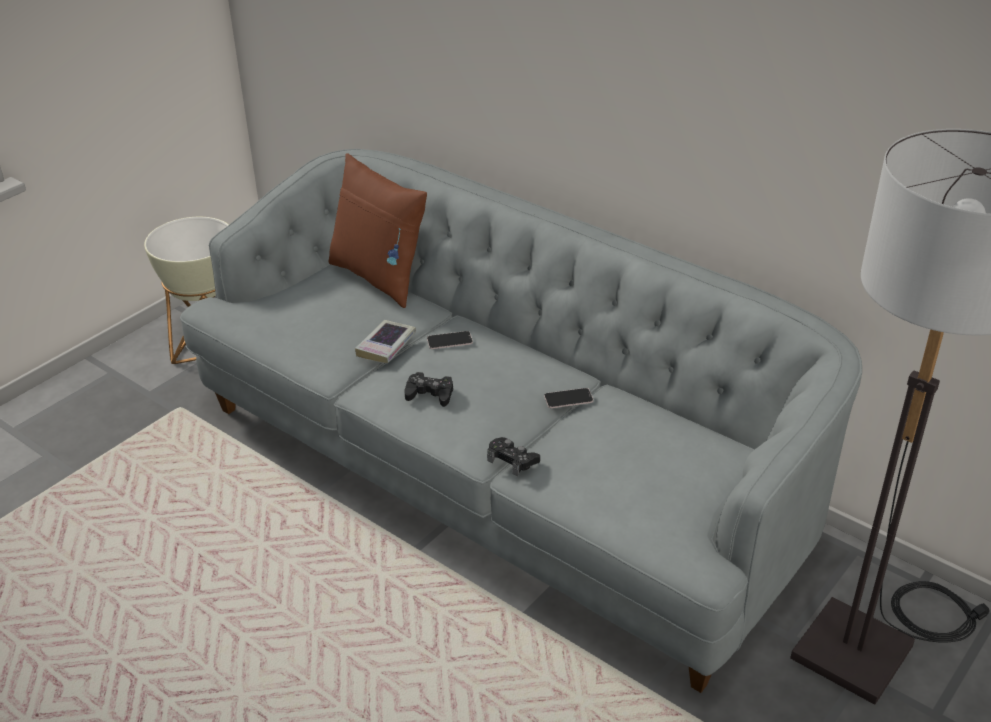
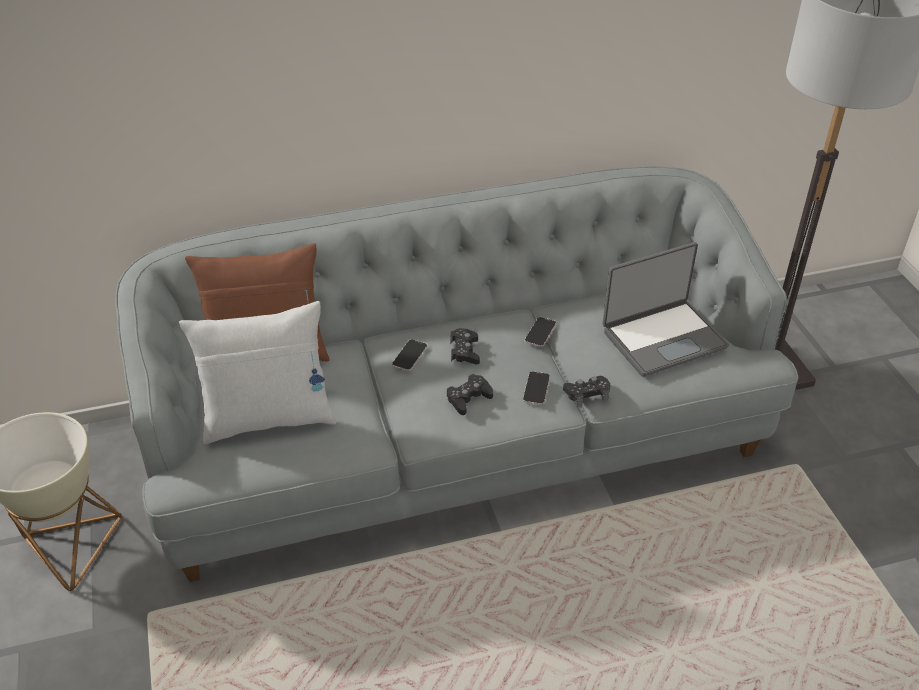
camera: 55 degrees left, 5 degrees up
book [355,320,416,363] -> none
none -> grey pillow [179,301,336,444]
none -> black game controller [450,328,480,364]
none -> phone [523,371,550,405]
none -> laptop [603,242,729,377]

